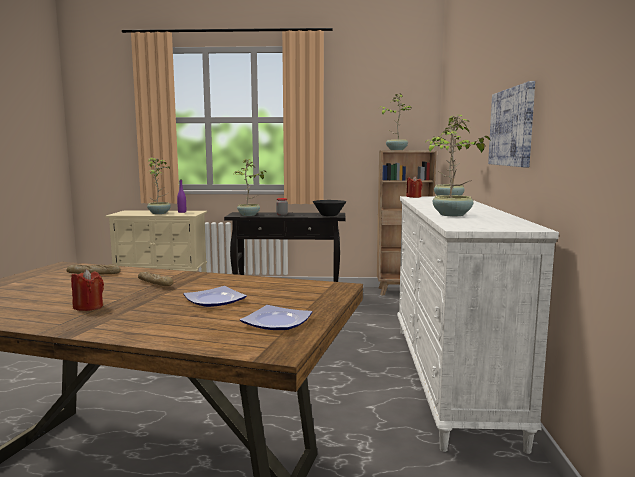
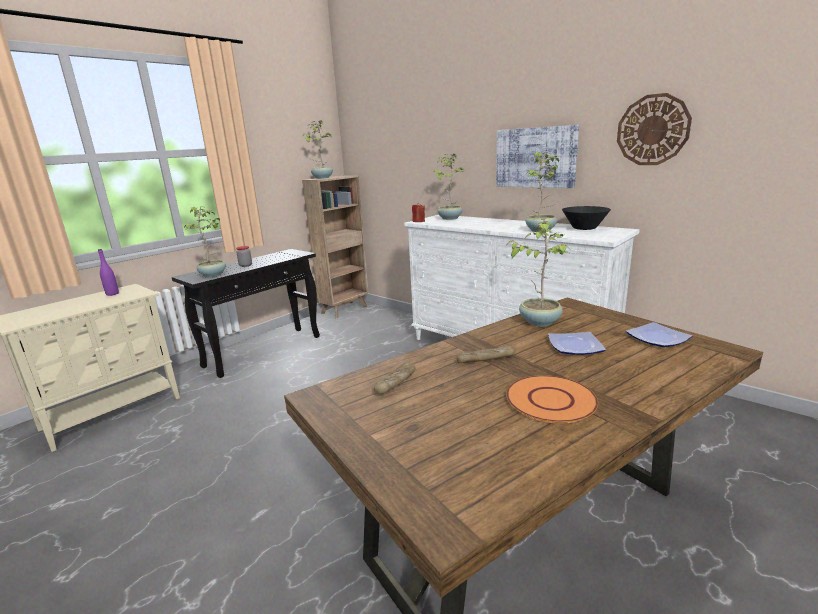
camera: 50 degrees left, 10 degrees up
red candle [71,269,104,311] -> orange plate [506,375,598,424]
potted plant [147,157,171,214] -> potted plant moved to [507,219,571,327]
black bowl [313,200,346,216] -> black bowl moved to [562,206,611,230]
none -> wall clock [617,93,692,165]

